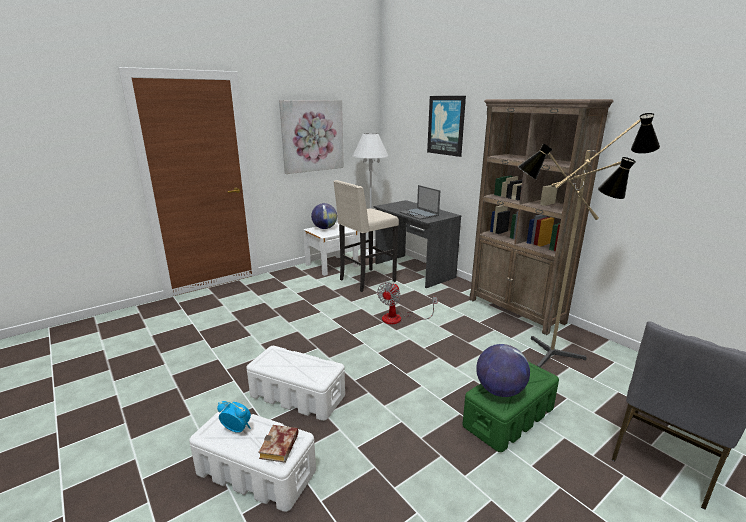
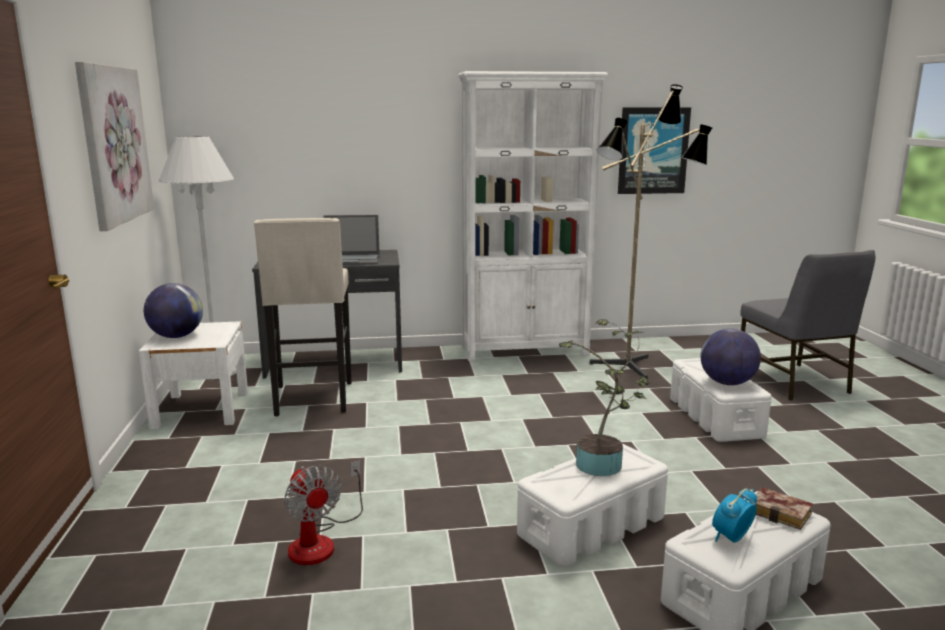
camera: 60 degrees left, 5 degrees down
fan [377,282,438,324] -> fan moved to [284,460,363,565]
picture [427,96,466,157] -> picture moved to [618,107,691,194]
green storage box [462,362,559,452] -> white storage box [670,358,772,442]
brown bookcase [469,99,614,335] -> white bookcase [458,71,608,361]
none -> potted plant [559,319,650,476]

